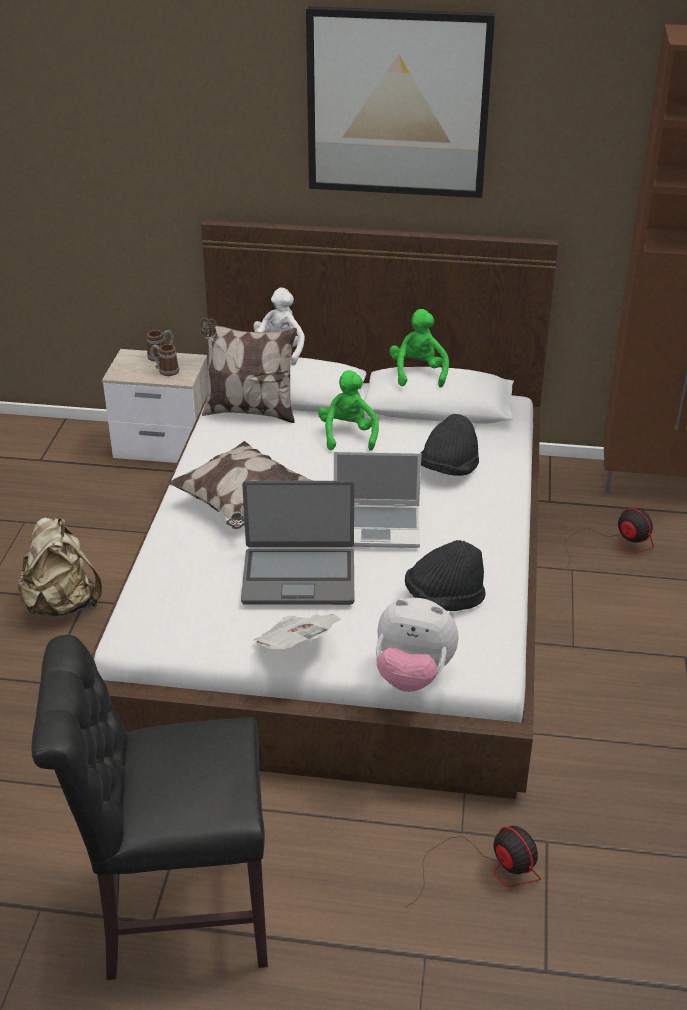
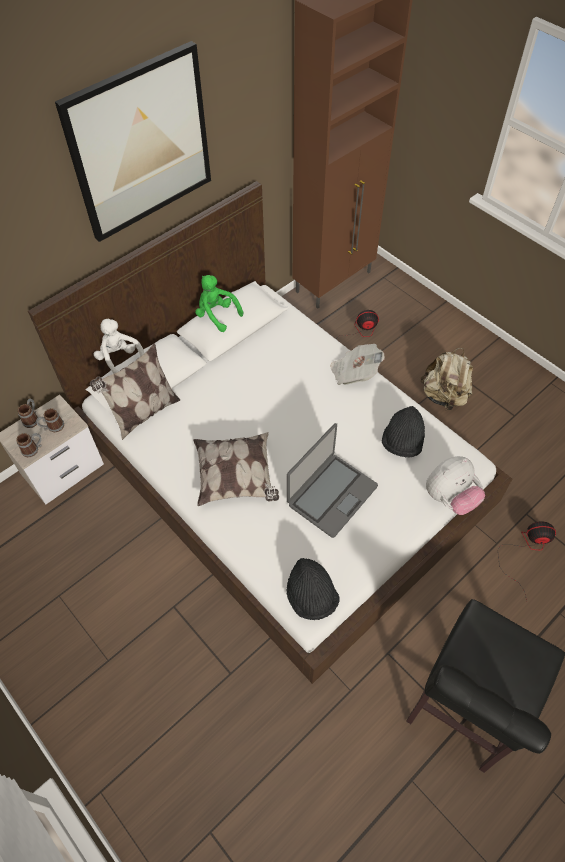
camera: 50 degrees left, 20 degrees up
beige backpack [18,517,102,617] -> beige backpack moved to [421,348,473,411]
newspaper [254,614,341,649] -> newspaper moved to [330,344,385,385]
green plush toy [318,370,379,451] -> none
laptop [334,451,421,548] -> none
black hat [421,414,479,476] -> black hat moved to [287,558,340,620]
none -> mug [16,433,42,457]

